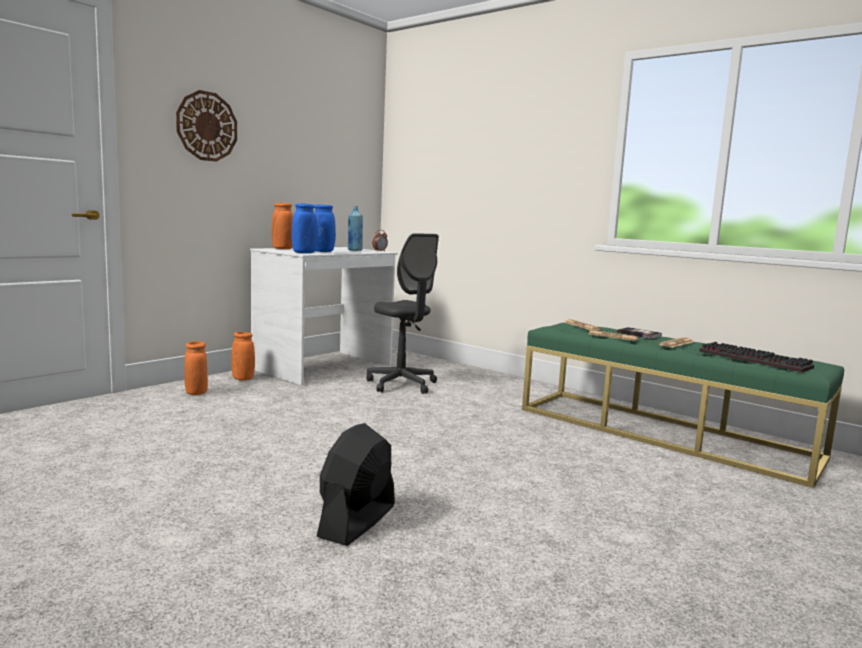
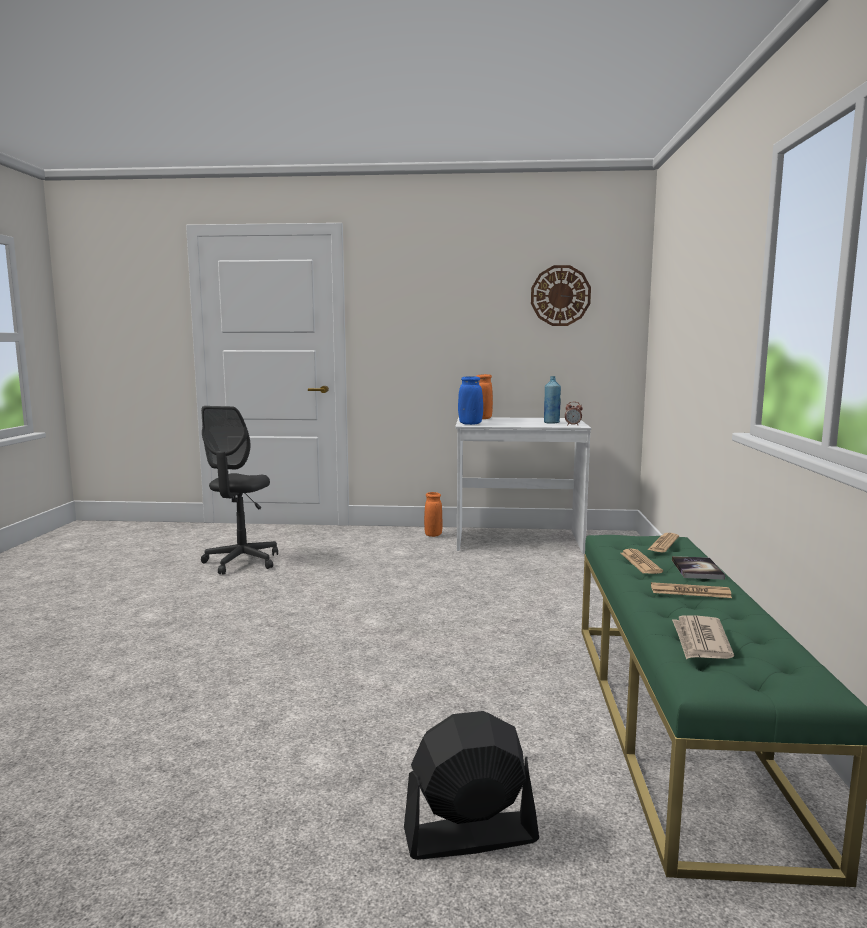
camera: 55 degrees right, 0 degrees up
wall clock [176,90,237,162] -> wall clock moved to [531,265,591,326]
orange vase [185,341,208,395] -> none
blue vase [314,204,336,252] -> none
black fan [317,423,395,546] -> black fan moved to [404,711,539,860]
grey office chair [366,233,439,394] -> grey office chair moved to [201,406,278,575]
keyboard [699,342,814,372] -> newspaper [672,615,734,659]

